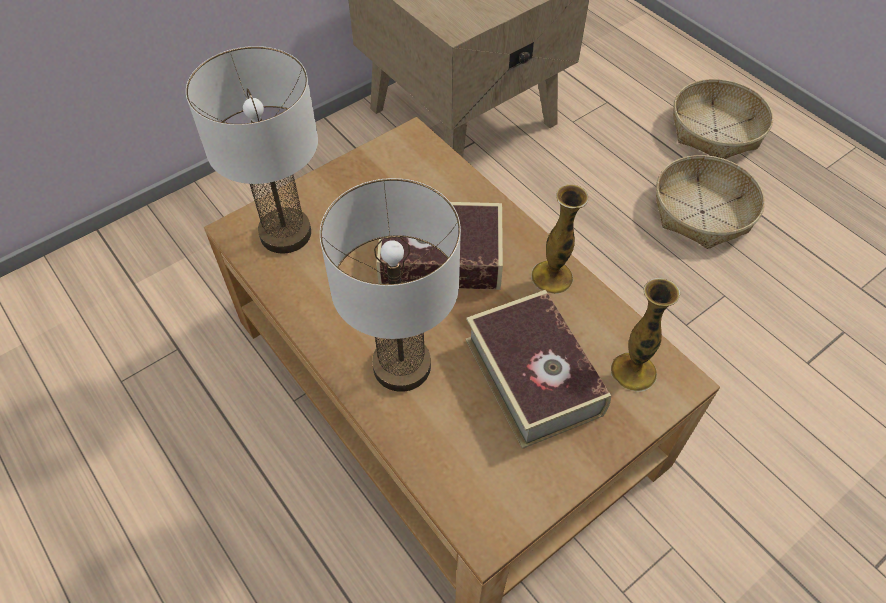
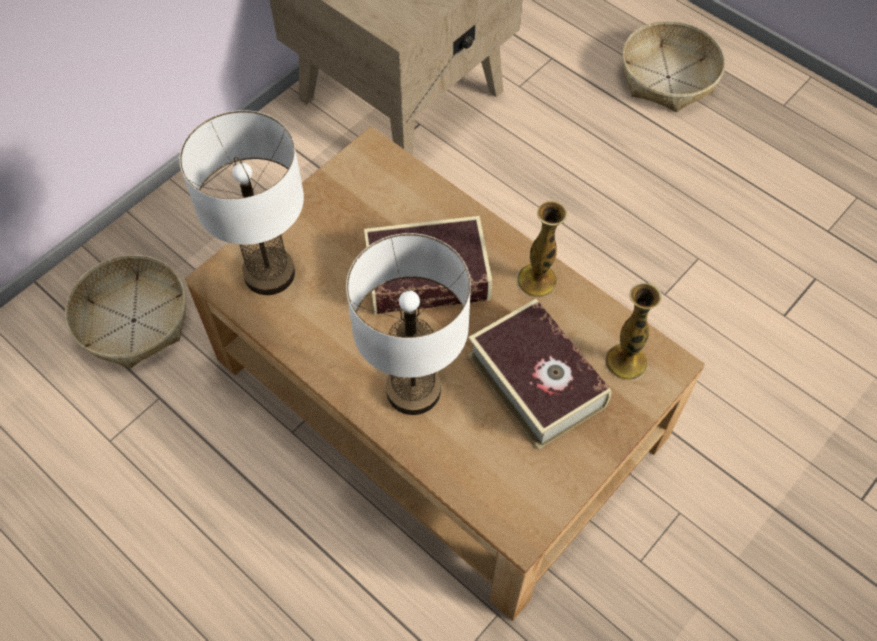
camera: 10 degrees left, 5 degrees up
basket [656,155,765,249] -> basket moved to [65,255,186,368]

